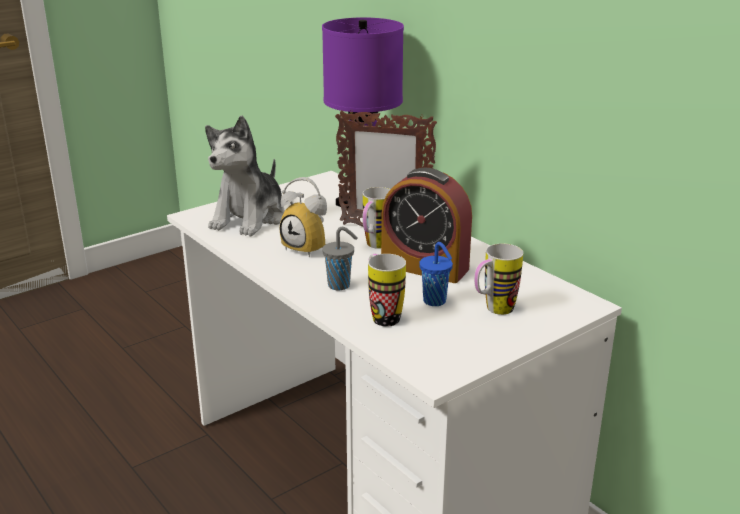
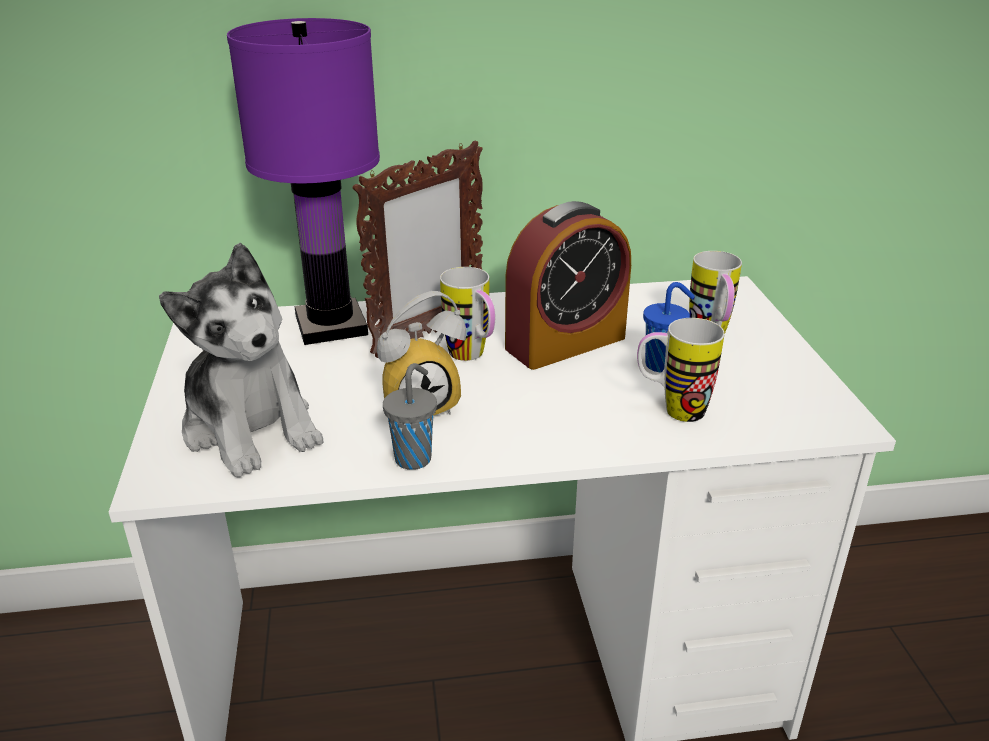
camera: 60 degrees left, 5 degrees up
grey cup [322,227,358,290] -> grey cup moved to [383,363,437,470]

